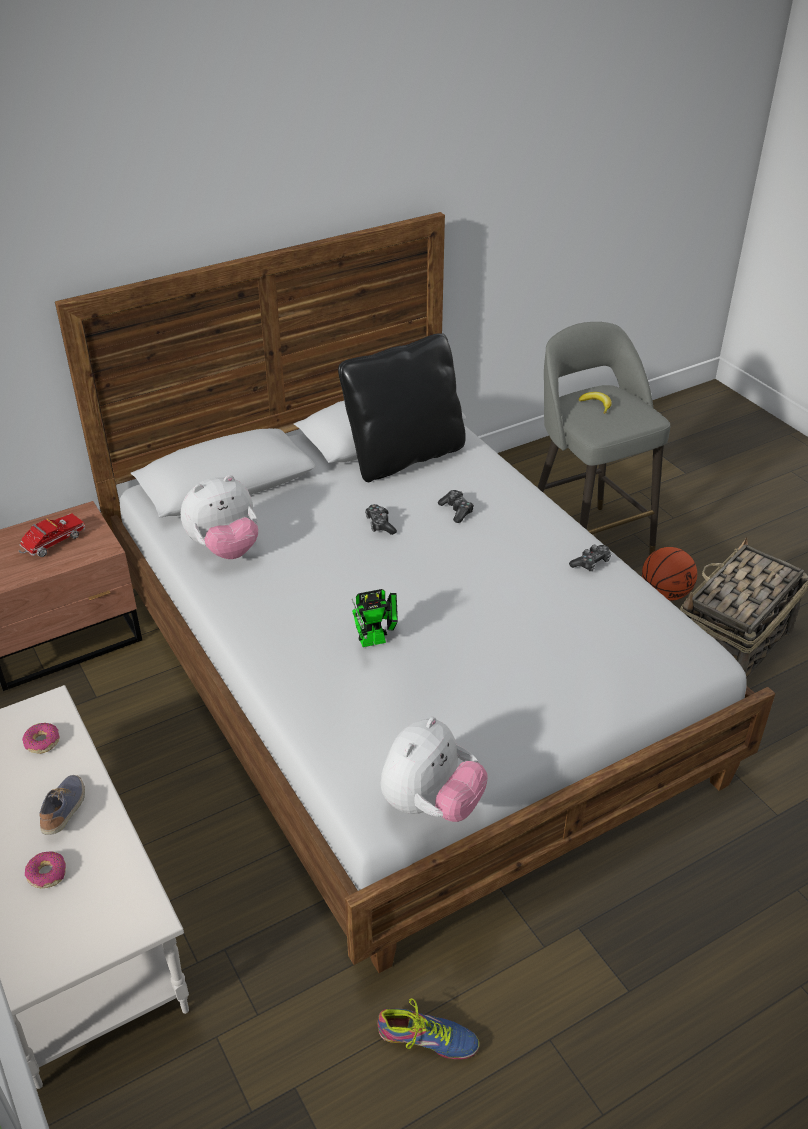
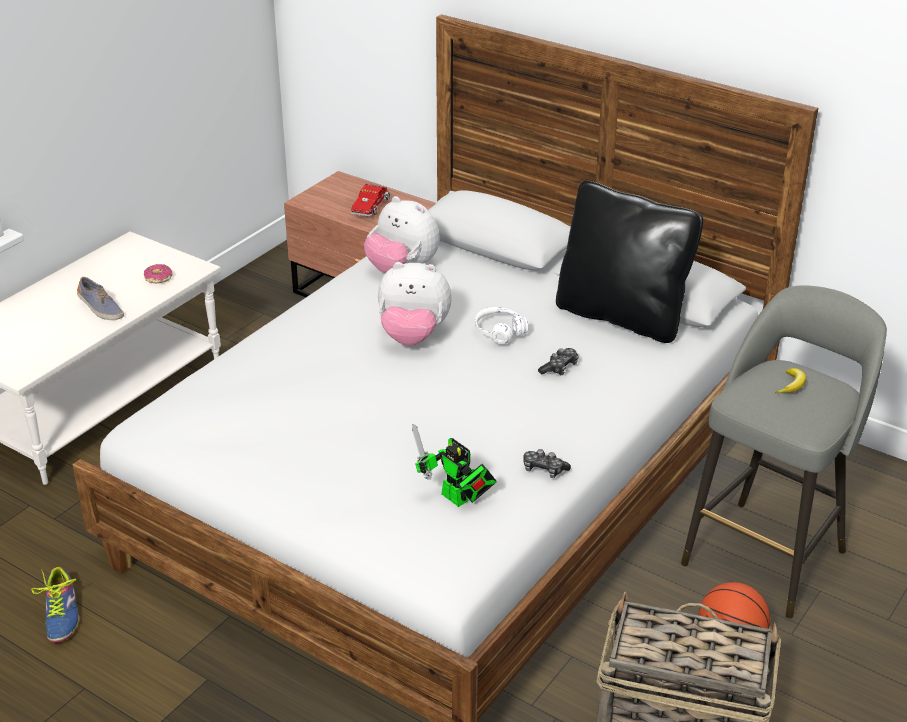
camera: 65 degrees right, 5 degrees down
toy truck [19,514,85,557] -> toy truck turned 90 degrees clockwise [350,183,390,217]
donut [25,851,66,888] -> none
shoe [39,775,85,835] -> shoe turned 60 degrees clockwise [77,277,124,320]
toy robot [352,589,398,647] -> toy robot moved to [412,424,497,507]
game controller [365,504,397,535] -> white headphones [475,307,528,345]
plush toy [380,717,488,822] -> plush toy moved to [378,262,452,346]

